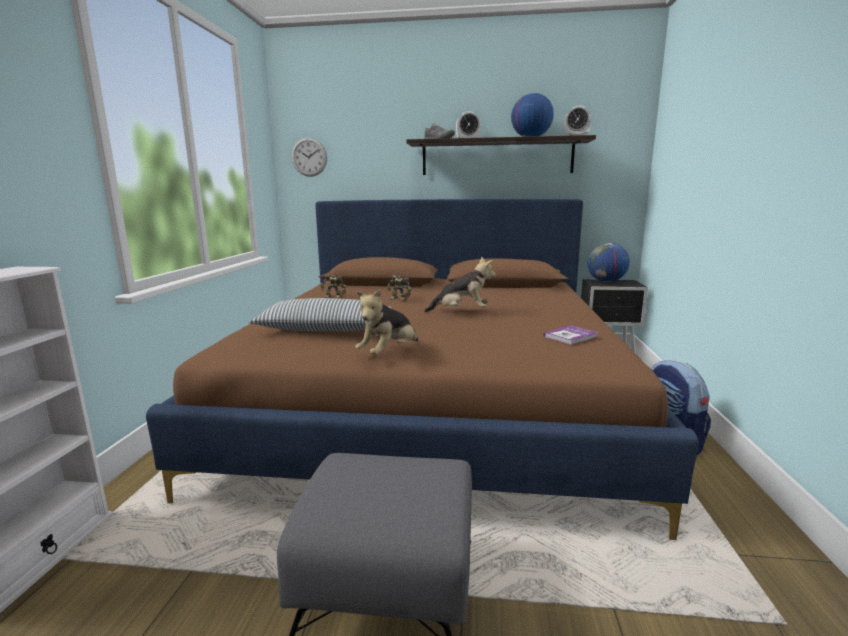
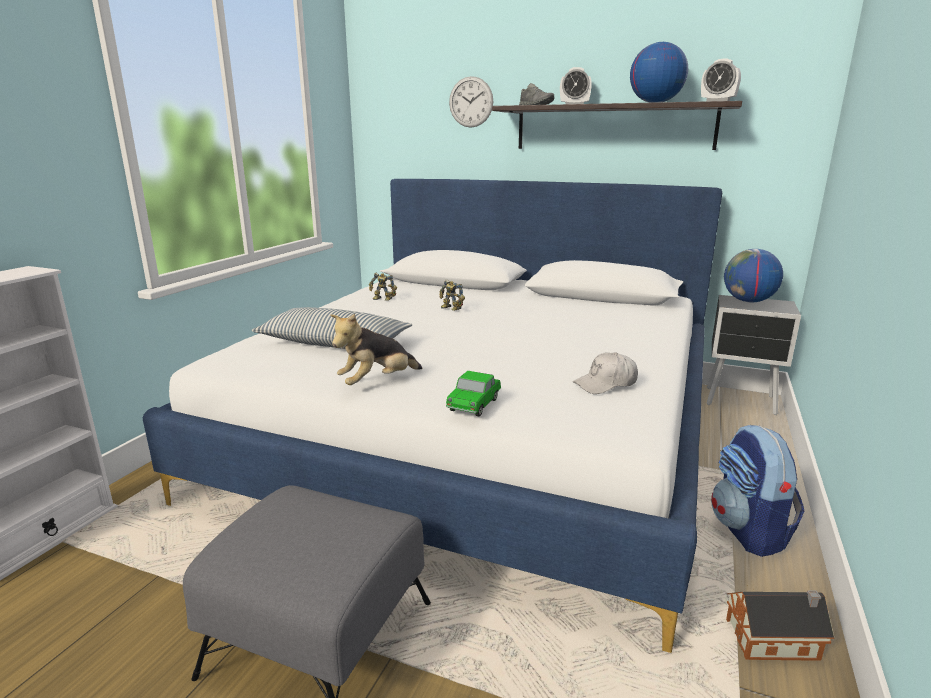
camera: 15 degrees right, 5 degrees up
brown bed [146,199,699,540] -> white bed [143,179,722,653]
wall clock [291,138,327,177] -> wall clock moved to [449,76,493,128]
plush toy [424,256,496,312] -> none
book [544,325,598,345] -> white cap [573,352,638,394]
none -> toy car [446,371,501,416]
none -> toy house [726,590,834,661]

